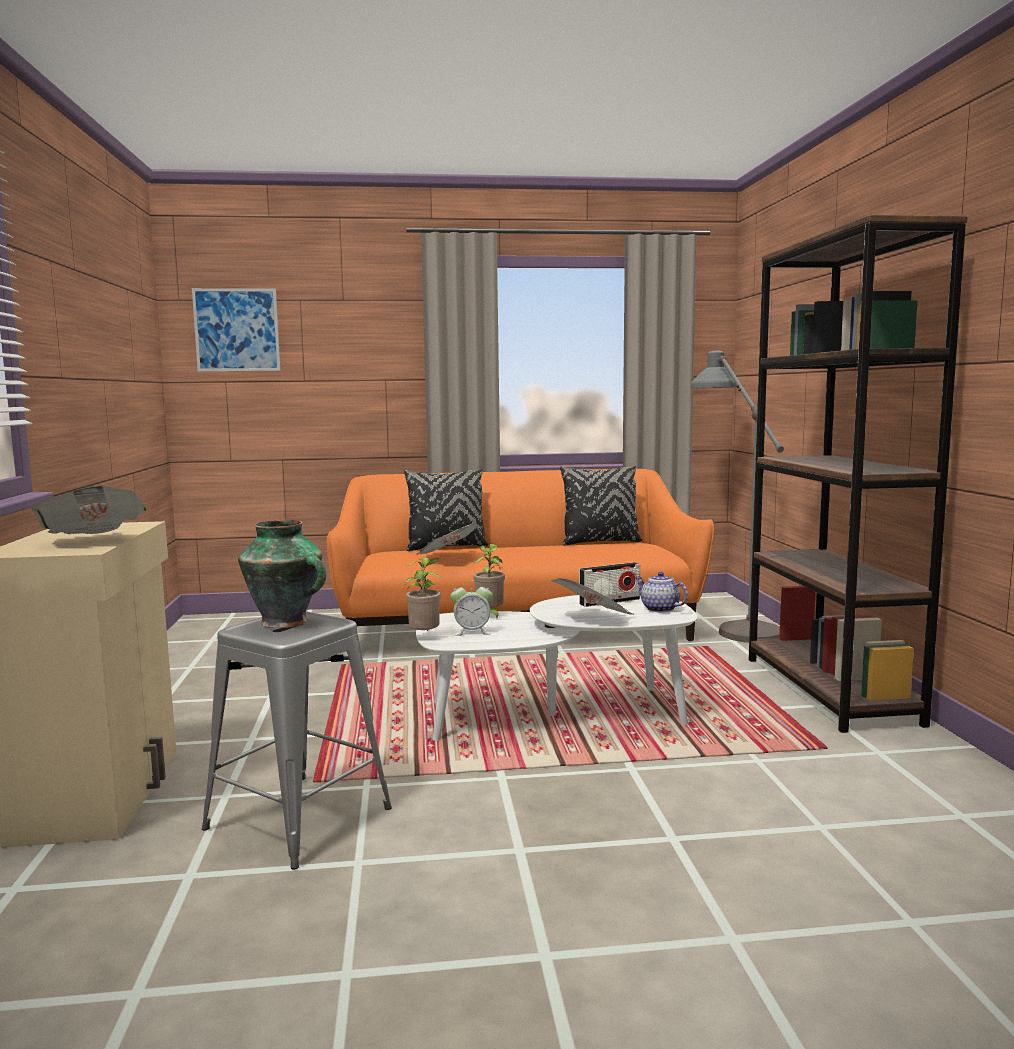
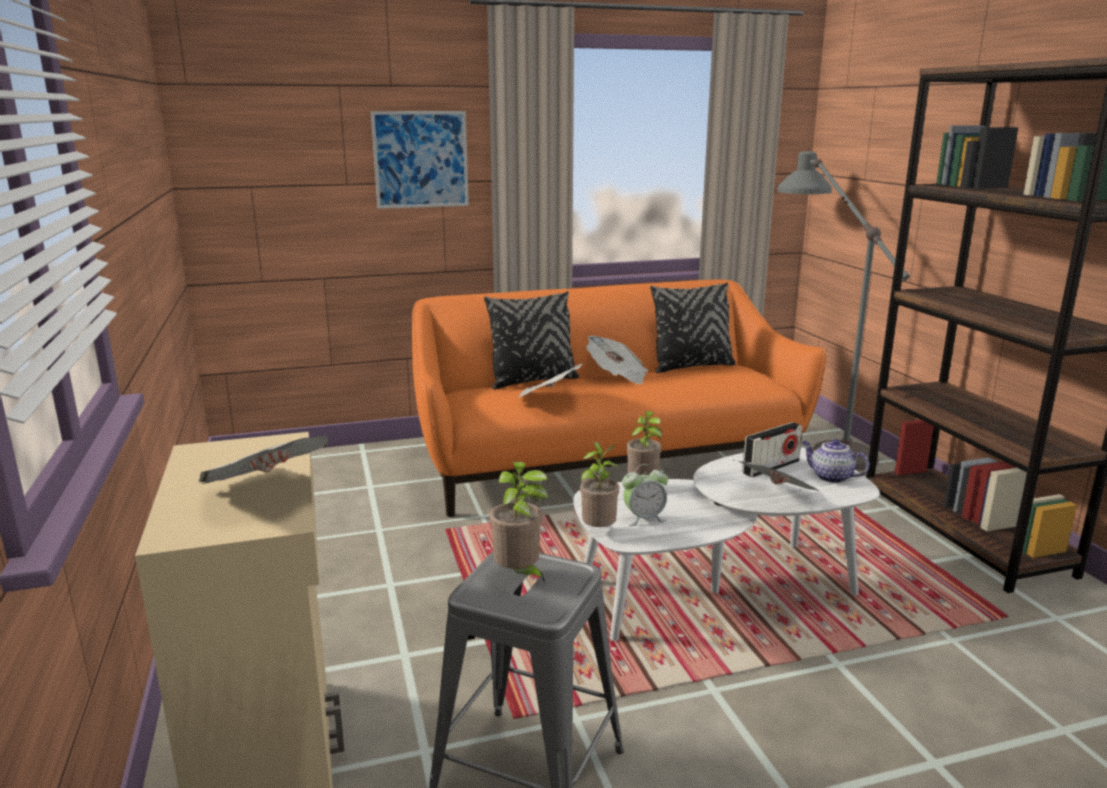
camera: 10 degrees left, 10 degrees up
picture [192,288,280,372] -> picture moved to [371,111,469,209]
vase [238,520,326,628] -> potted plant [490,462,548,583]
none -> newspaper [586,335,648,384]

